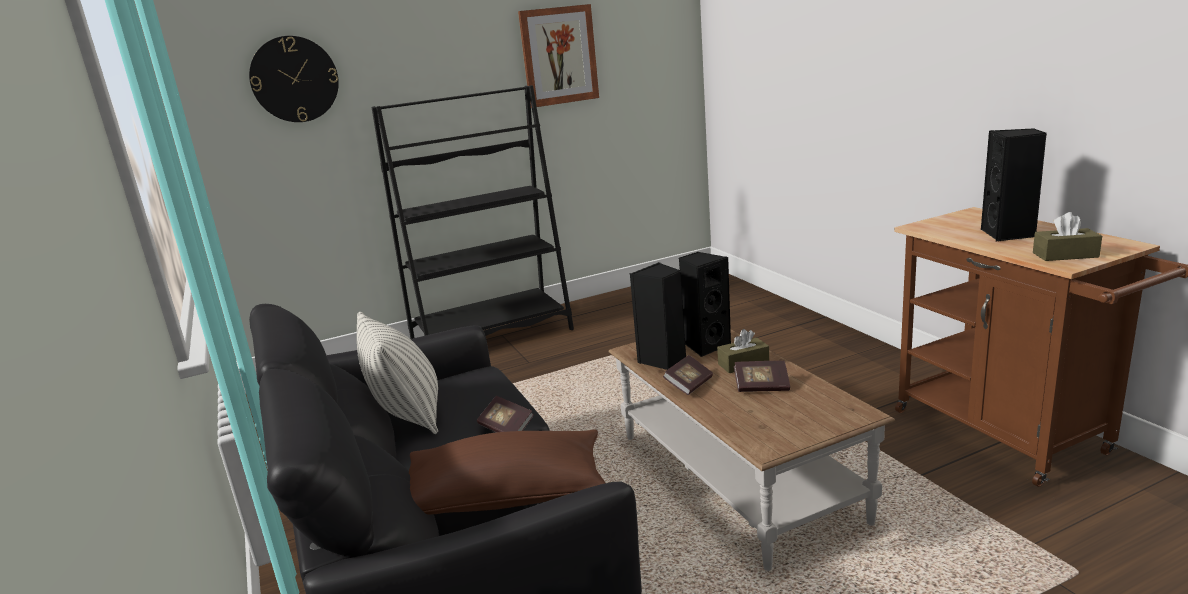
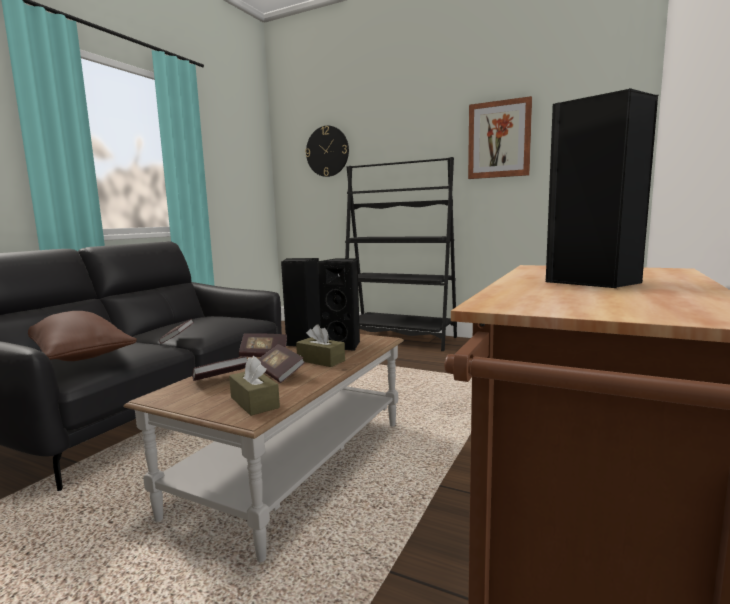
camera: 50 degrees right, 10 degrees down
pillow [357,312,438,434] -> none
brown tissue box [1033,212,1102,261] -> brown tissue box moved to [229,356,280,416]
none -> book [192,356,247,381]

